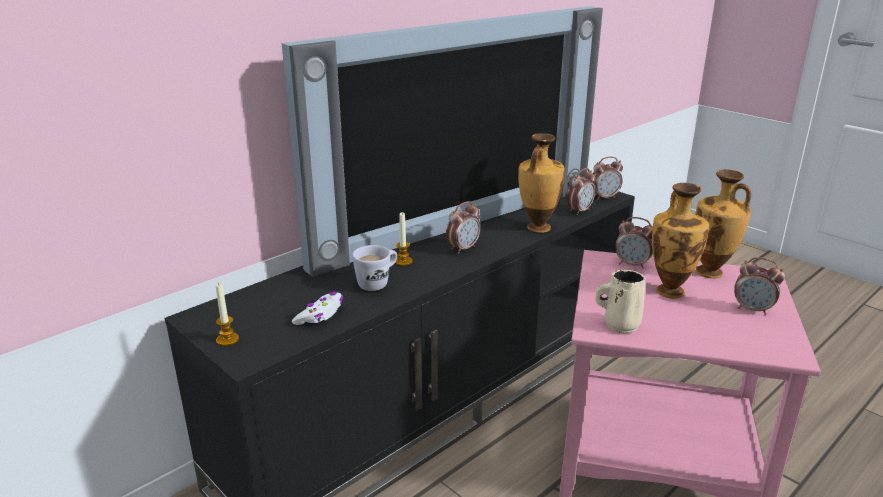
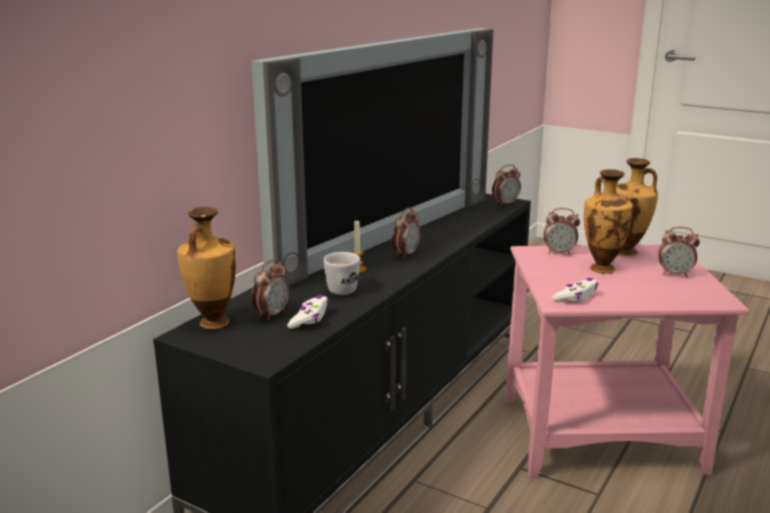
camera: 15 degrees left, 5 degrees down
candle [216,282,239,346] -> none
vase [518,133,564,233] -> vase moved to [177,207,236,329]
alarm clock [567,168,595,215] -> alarm clock moved to [252,259,289,321]
beige mug [595,270,646,333] -> white game controller [552,278,598,301]

